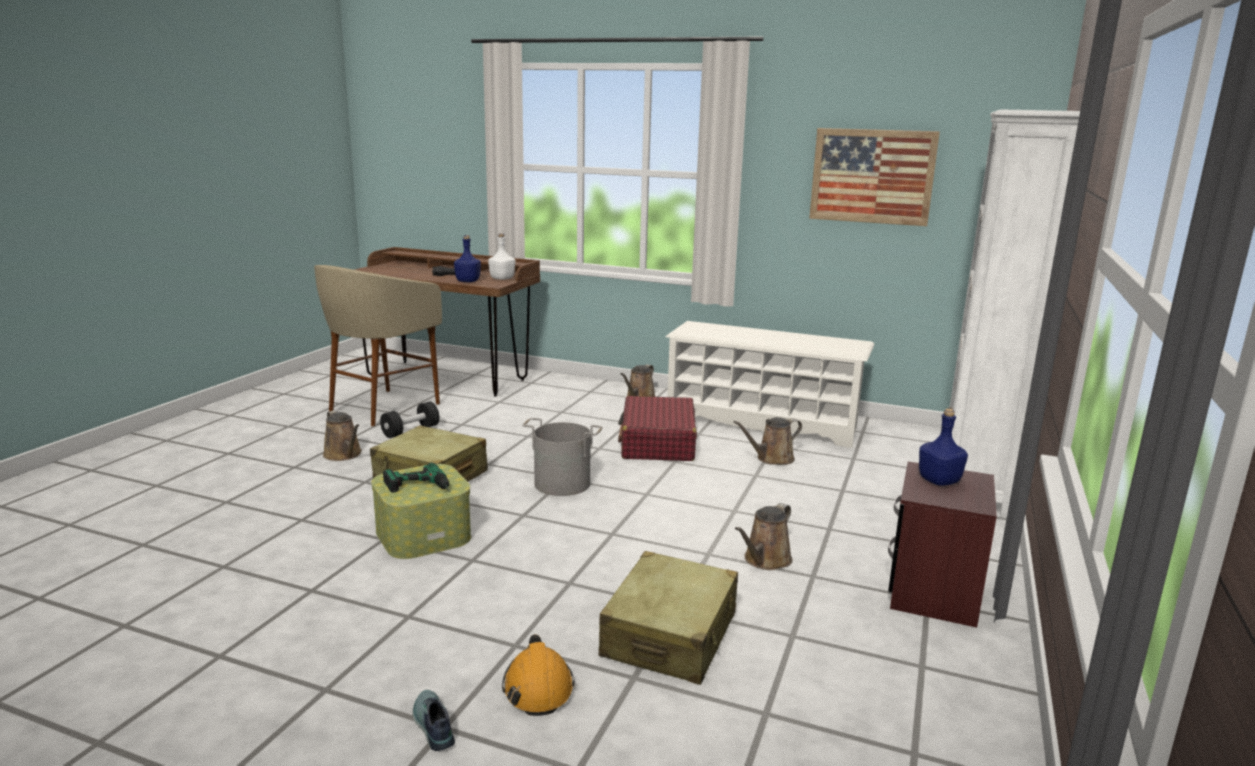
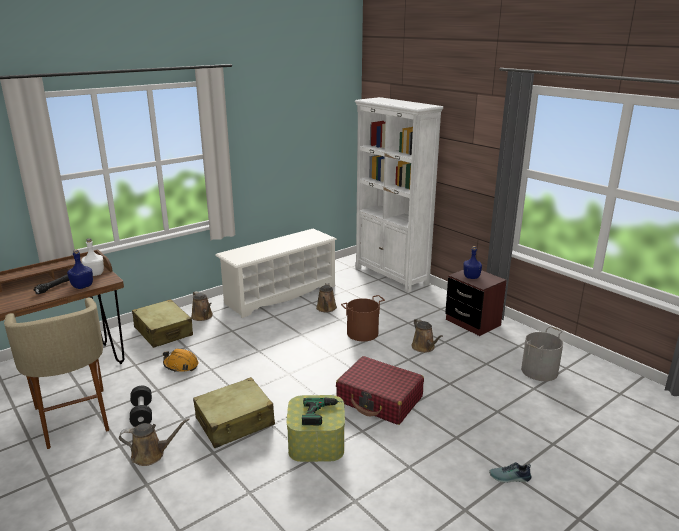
camera: 60 degrees left, 5 degrees up
orange hard hat [502,634,575,716] -> orange hard hat moved to [163,348,199,372]
grey bucket [522,418,603,496] -> grey bucket moved to [521,326,563,381]
beige suitcase [599,551,738,685] -> beige suitcase moved to [132,299,193,348]
red suitcase [618,396,697,461] -> red suitcase moved to [336,356,424,425]
picture [809,128,940,226] -> none
none -> brown bucket [341,295,385,341]

